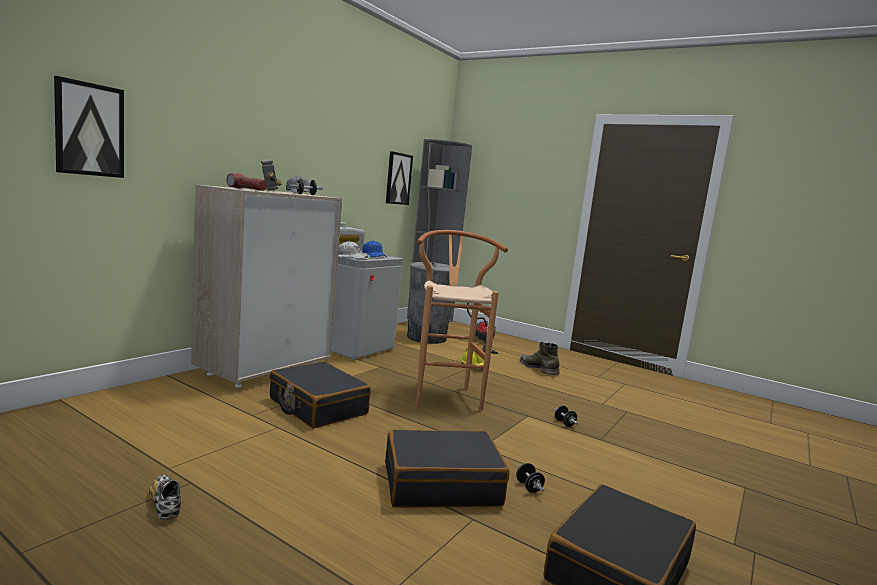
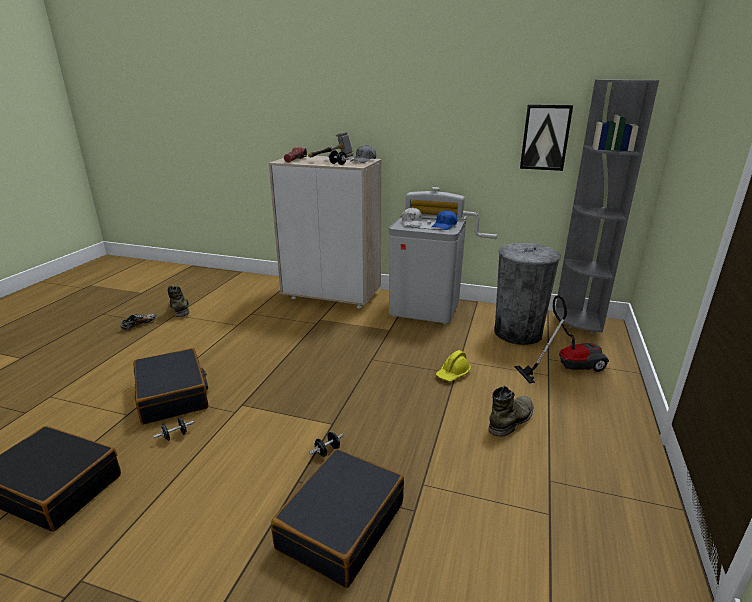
camera: 75 degrees right, 15 degrees up
picture [54,76,124,178] -> none
black suitcase [270,361,371,428] -> black suitcase moved to [271,449,404,588]
brown stool [416,230,508,411] -> none
none -> green boot [167,286,189,317]

